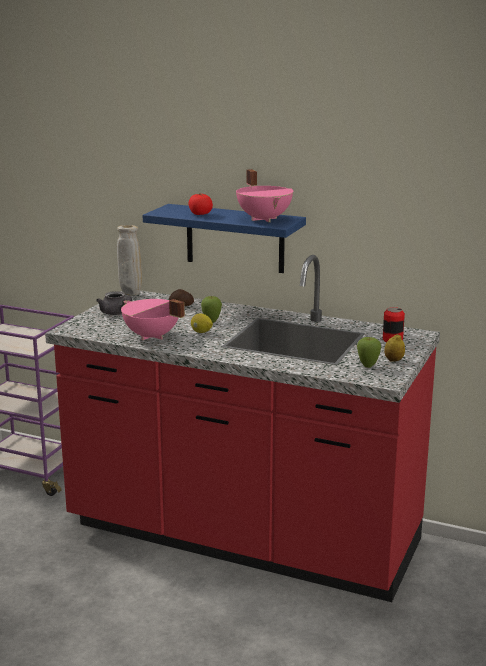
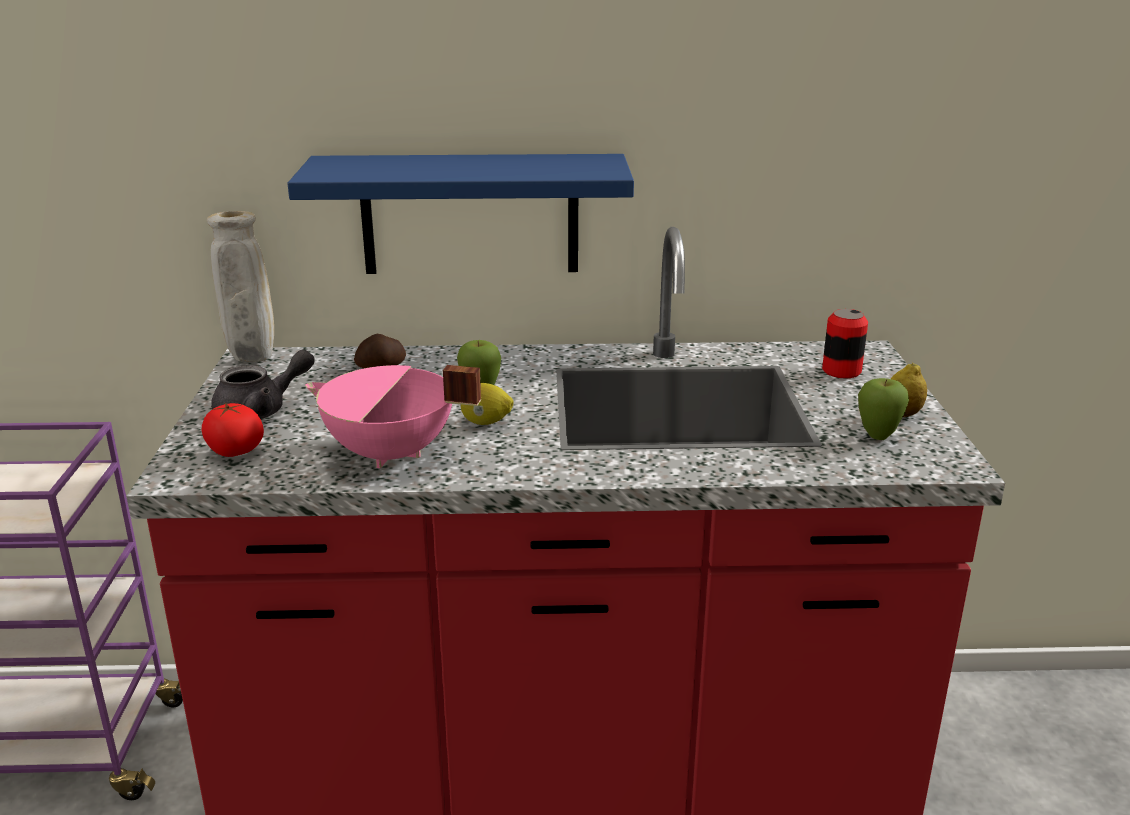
camera: 25 degrees left, 5 degrees up
grey teapot [96,291,132,315] -> grey teapot turned 60 degrees counterclockwise [211,349,315,419]
tomato [188,193,213,215] -> tomato moved to [201,402,264,457]
pink cooking pot [236,169,293,222] -> none

